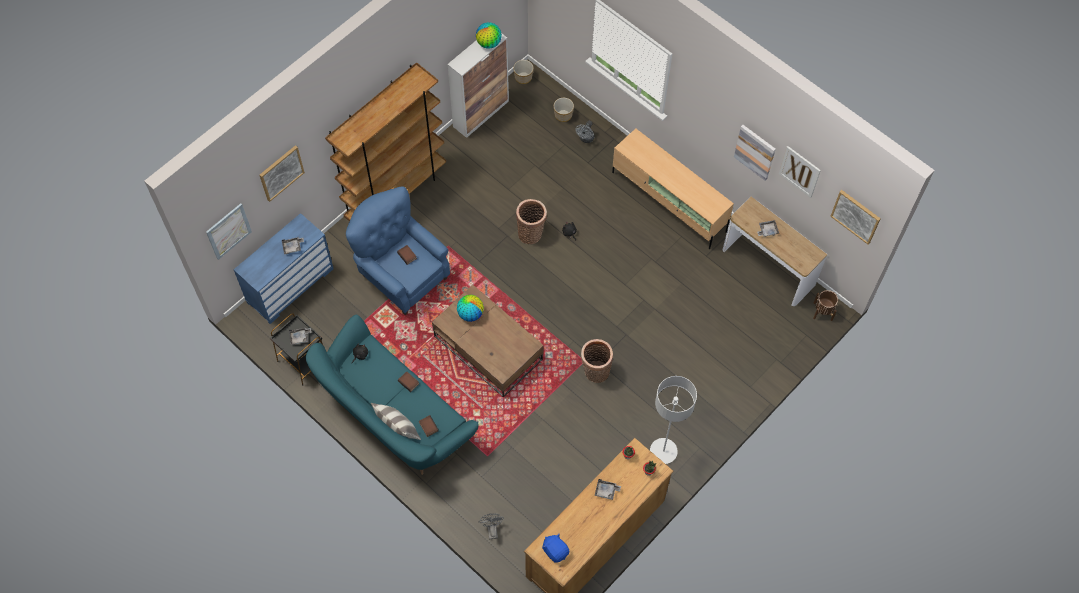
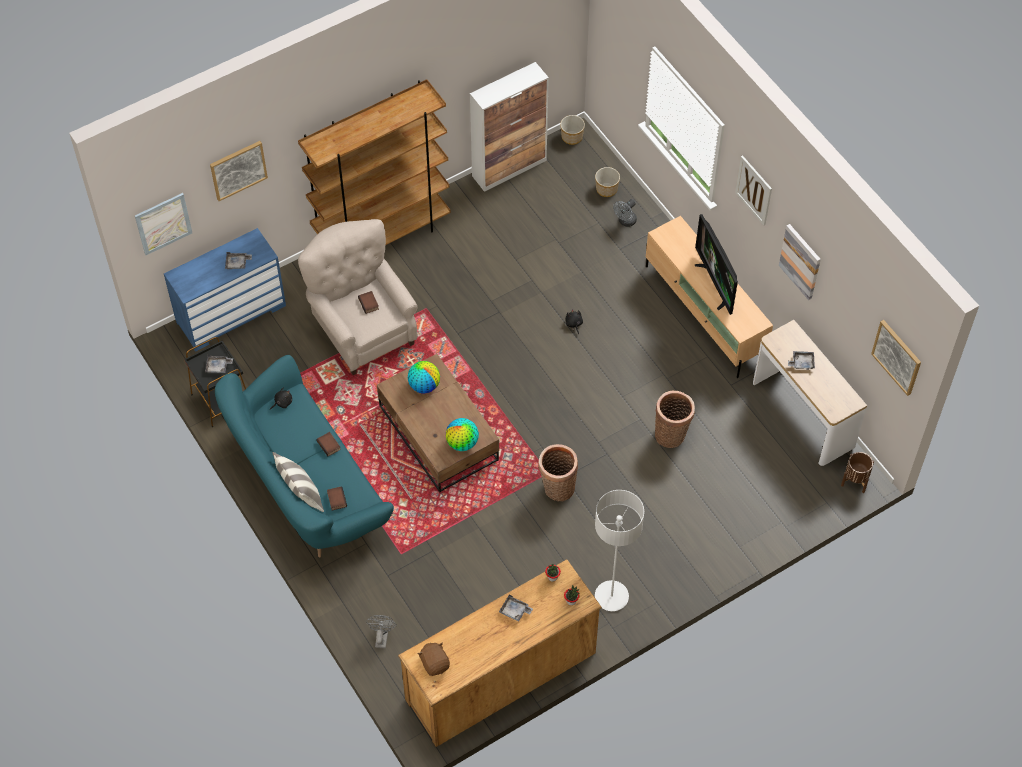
camera: 15 degrees right, 5 degrees down
blue armchair [346,187,450,315] -> beige armchair [298,219,418,375]
globe [476,22,502,49] -> globe moved to [446,418,479,451]
basket [516,199,547,244] -> basket moved to [655,391,695,448]
blue plush toy [542,534,570,563] -> brown plush toy [418,642,450,676]
picture [779,146,821,198] -> picture moved to [735,155,772,226]
none -> television [695,214,738,315]

